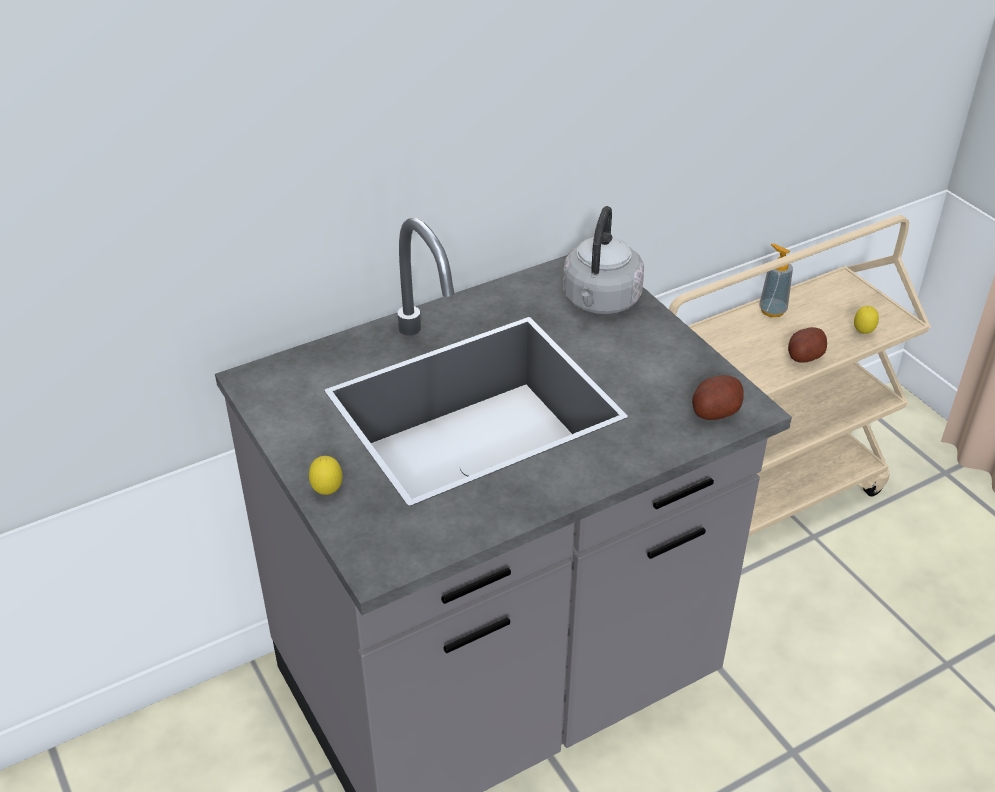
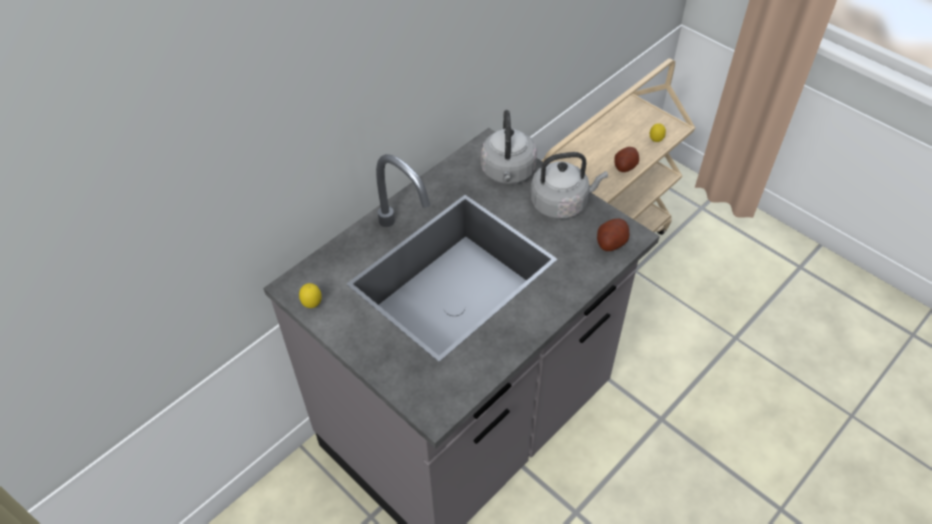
camera: 15 degrees left, 10 degrees up
lemon [309,456,342,495] -> lemon moved to [299,283,322,308]
soap dispenser [759,243,793,317] -> none
none -> grey kettle [530,152,608,219]

